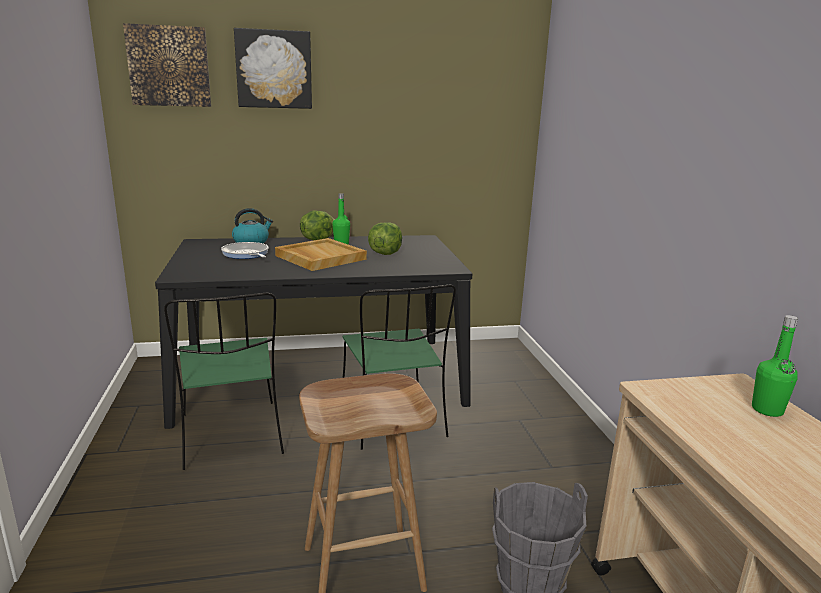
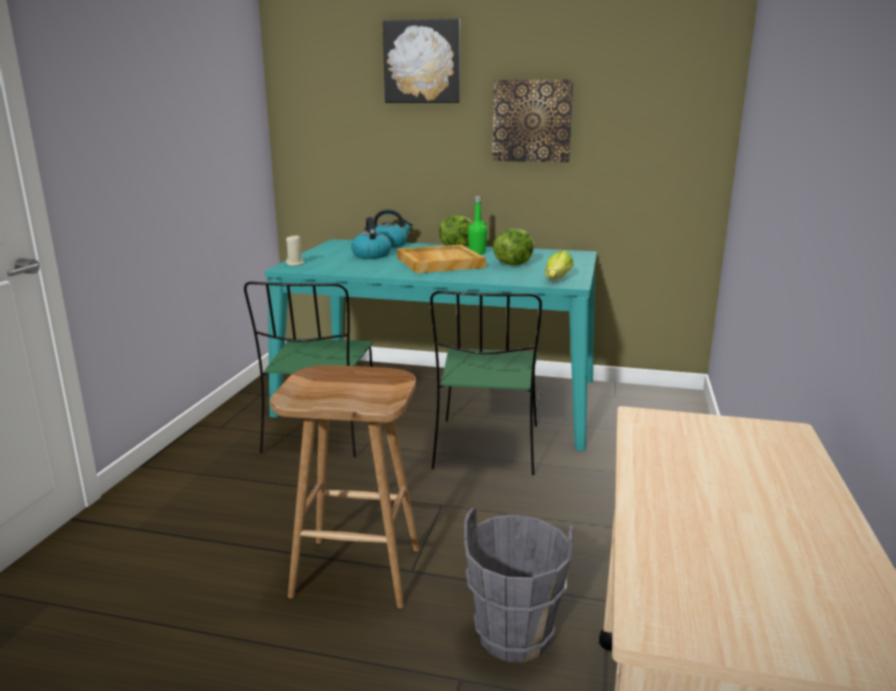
camera: 25 degrees right, 0 degrees up
picture [123,23,211,107] -> picture moved to [492,79,574,162]
black dining table [155,235,473,429] -> turquoise dining table [265,239,597,451]
frying pan [221,242,269,259] -> kettle [351,217,391,259]
green bottle [752,315,798,417] -> none
none -> beige candle [286,236,305,266]
none -> lettuce [545,250,574,280]

